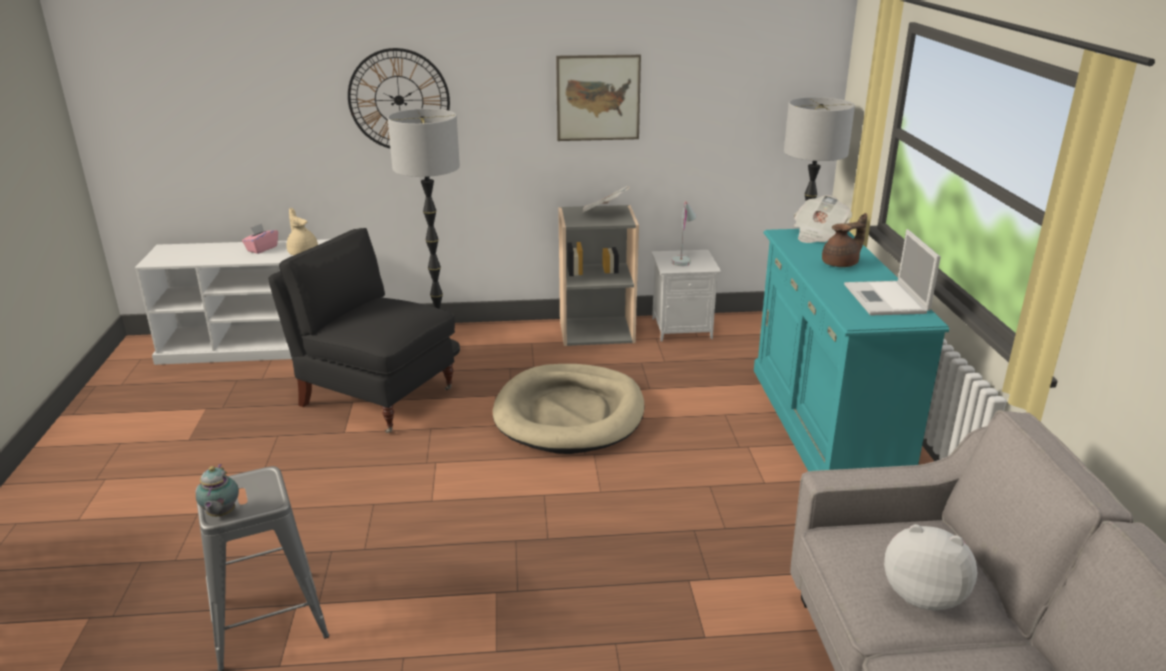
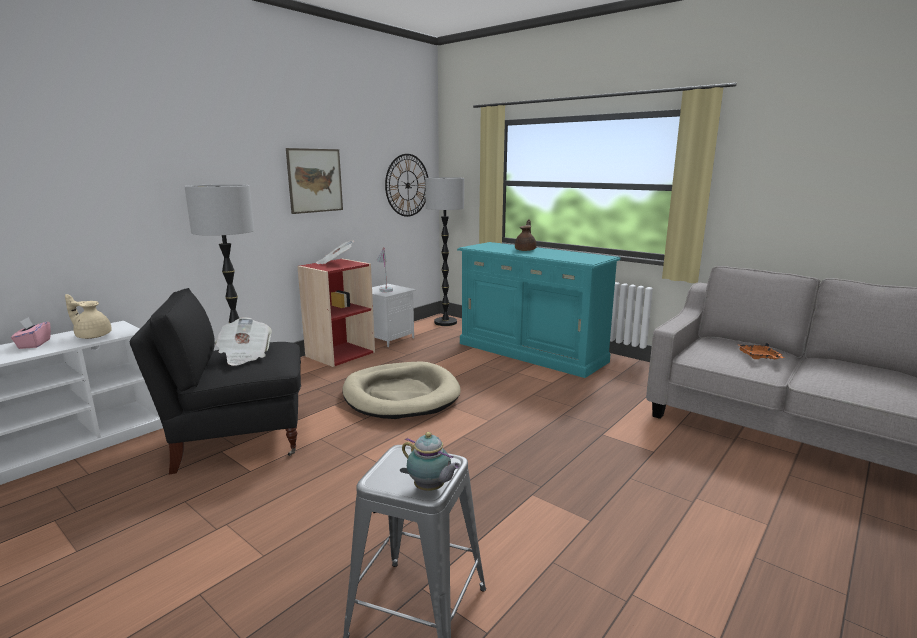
camera: 45 degrees left, 10 degrees down
wall clock [348,48,450,148] -> wall clock moved to [385,154,428,217]
grey bookcase [558,205,639,346] -> red bookcase [297,259,375,367]
newspaper [794,195,852,243] -> newspaper moved to [215,317,272,366]
laptop [844,229,941,316] -> none
plush toy [884,524,977,611] -> orange tray [739,342,784,359]

